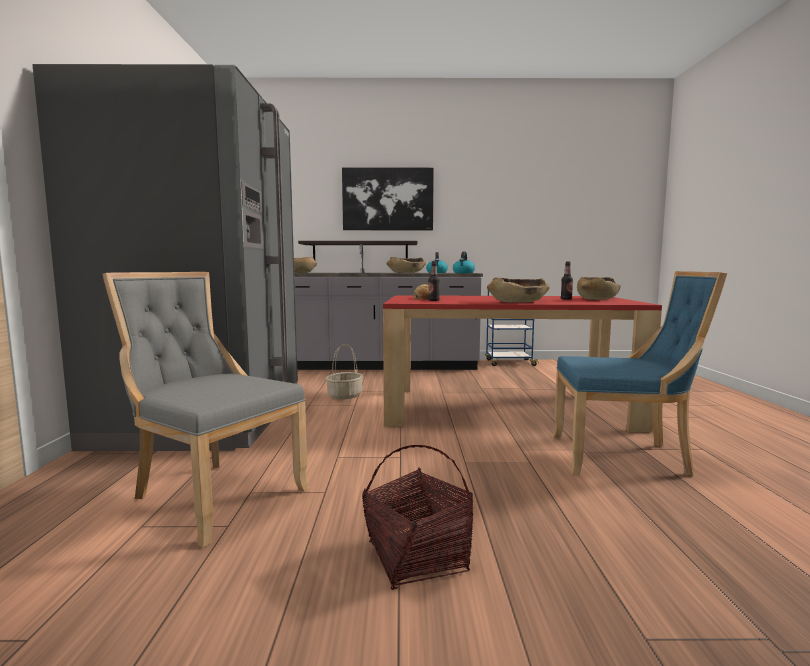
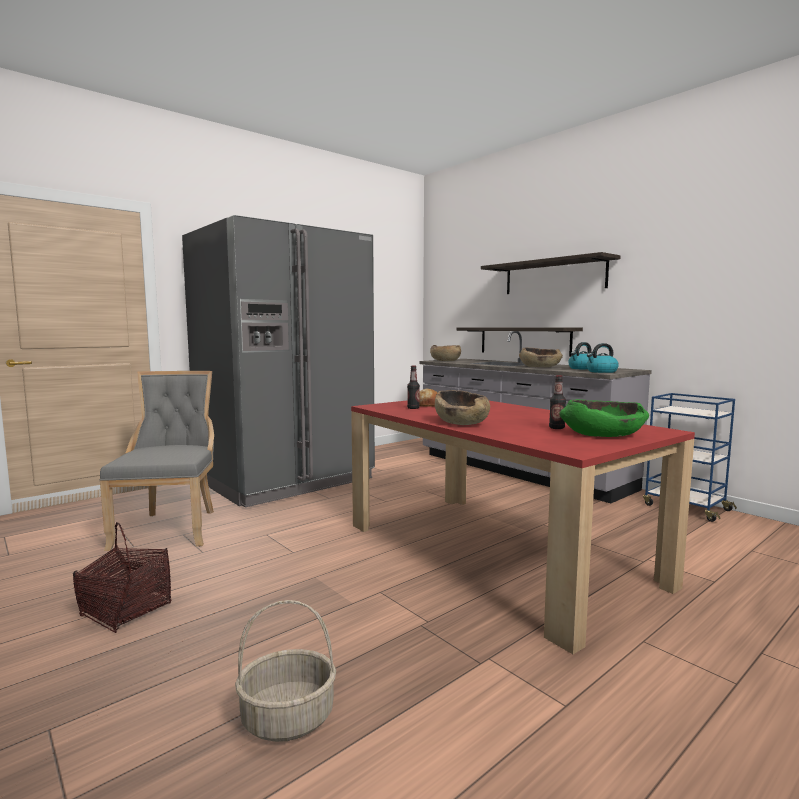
camera: 50 degrees right, 0 degrees up
basket [326,344,363,400] -> basket moved to [235,600,336,742]
picture [342,168,434,230] -> shelf [481,252,621,294]
blue chair [553,271,727,476] -> none
brown bowl [577,277,621,300] -> green bowl [559,399,649,437]

